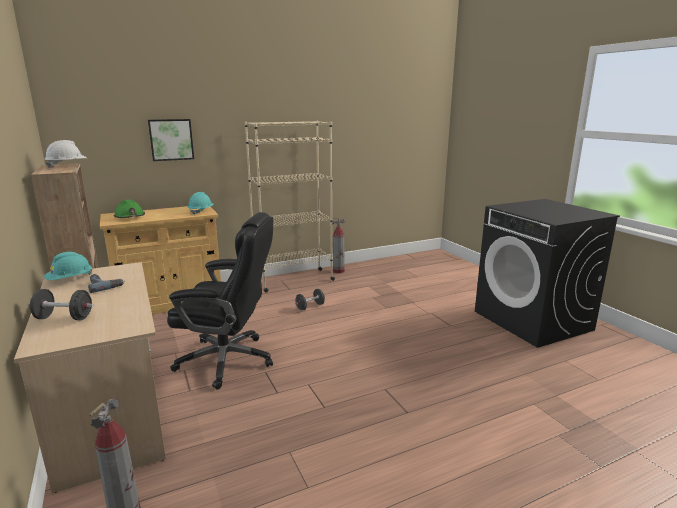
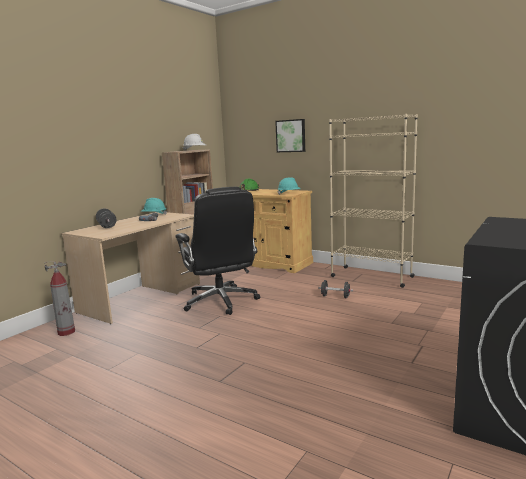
camera: 60 degrees right, 5 degrees down
fire extinguisher [332,218,346,273] -> none

